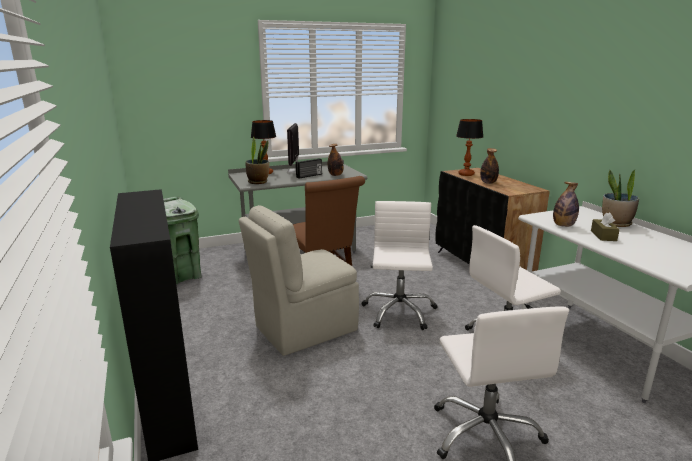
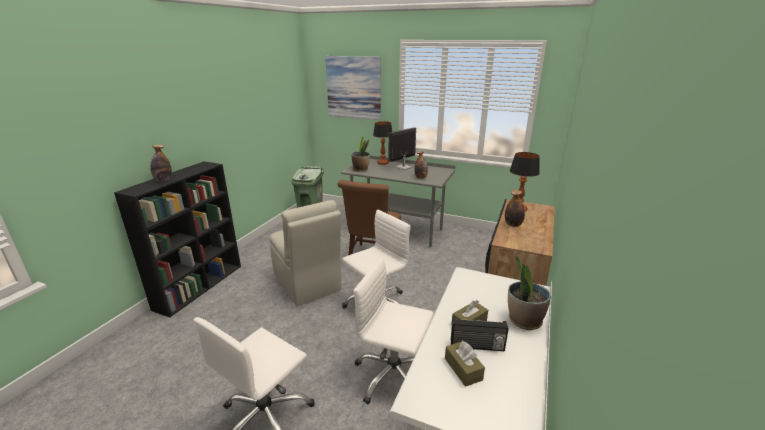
camera: 45 degrees right, 5 degrees up
beige chair [239,205,359,356] -> beige chair turned 135 degrees counterclockwise [270,200,342,306]
radio [296,158,322,178] -> radio moved to [451,318,509,351]
bottle [553,182,579,227] -> bottle moved to [150,145,172,181]
none -> picture [325,56,381,120]
none -> brown tissue box [445,341,485,387]

